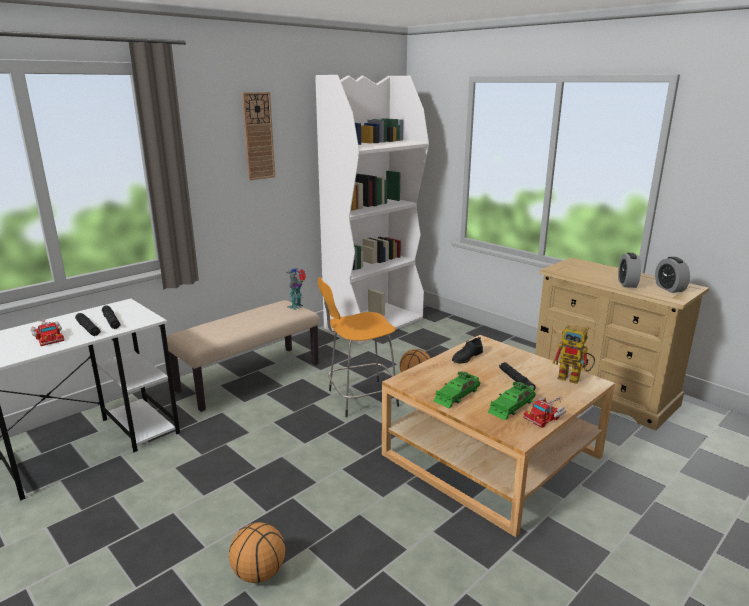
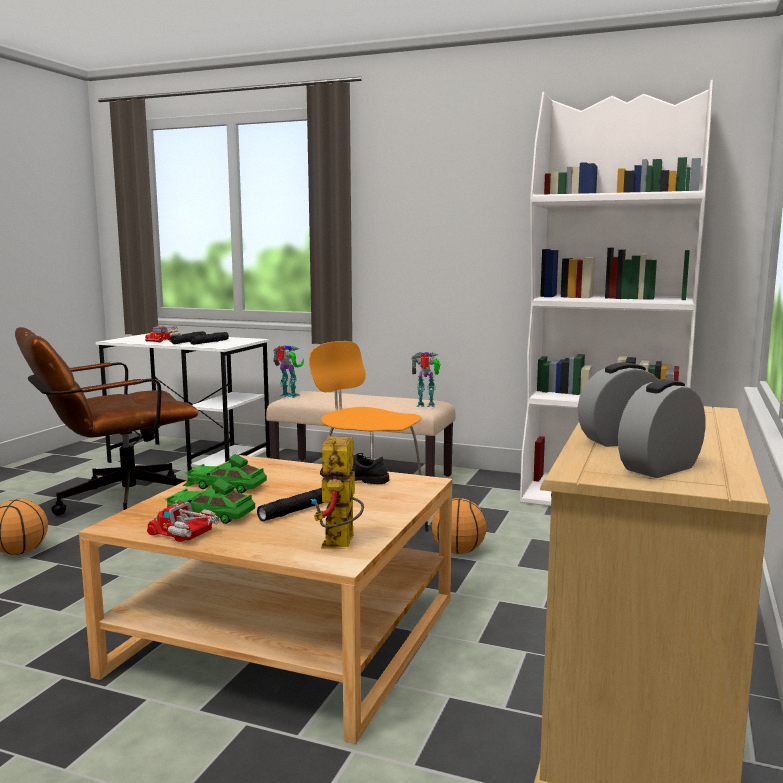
camera: 65 degrees right, 10 degrees down
wall clock [242,92,275,180] -> none
none -> brown office chair [15,327,198,516]
none -> toy robot [273,345,304,398]

